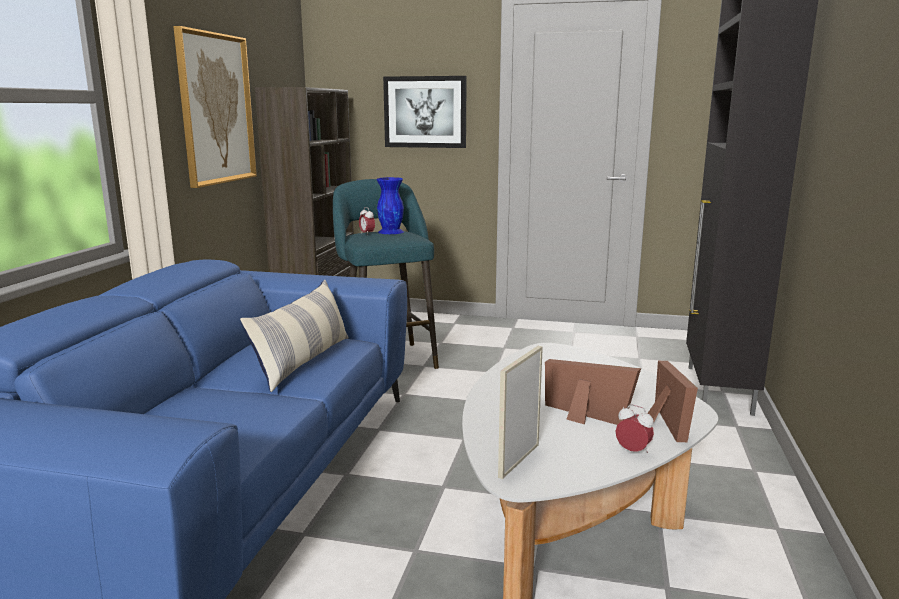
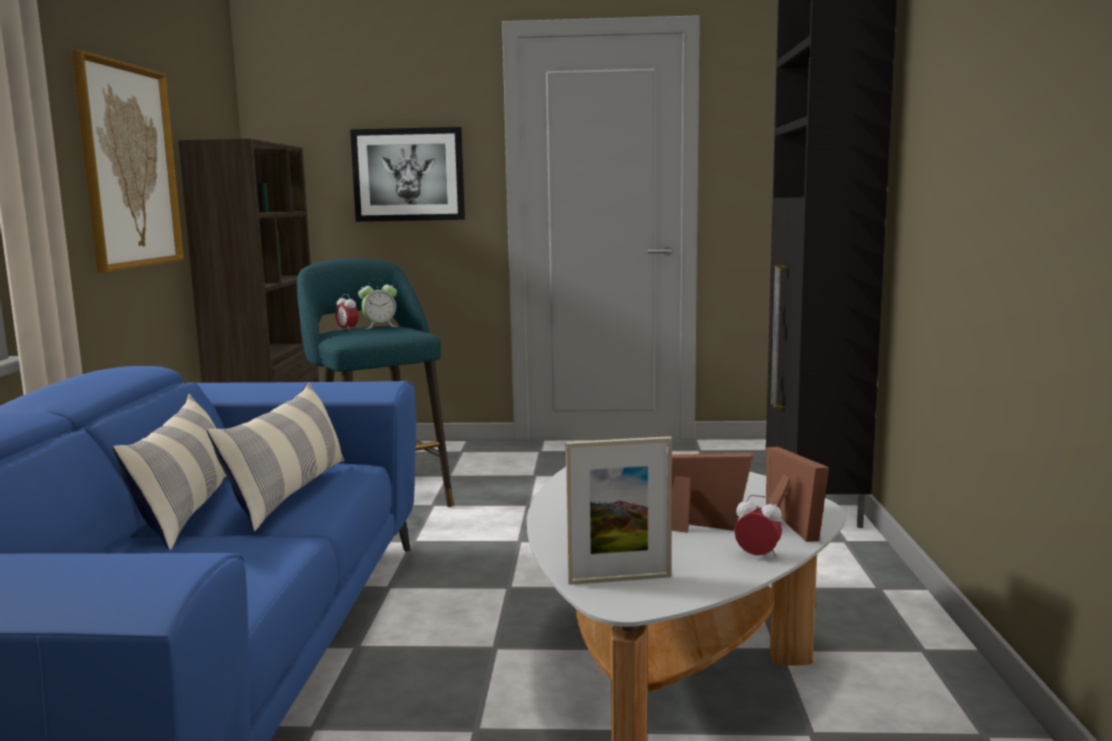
camera: 10 degrees left, 5 degrees down
blue vase [377,177,404,234] -> alarm clock [358,279,398,329]
picture frame [498,346,543,479] -> picture frame turned 120 degrees counterclockwise [565,436,672,585]
none -> pillow [113,394,226,550]

